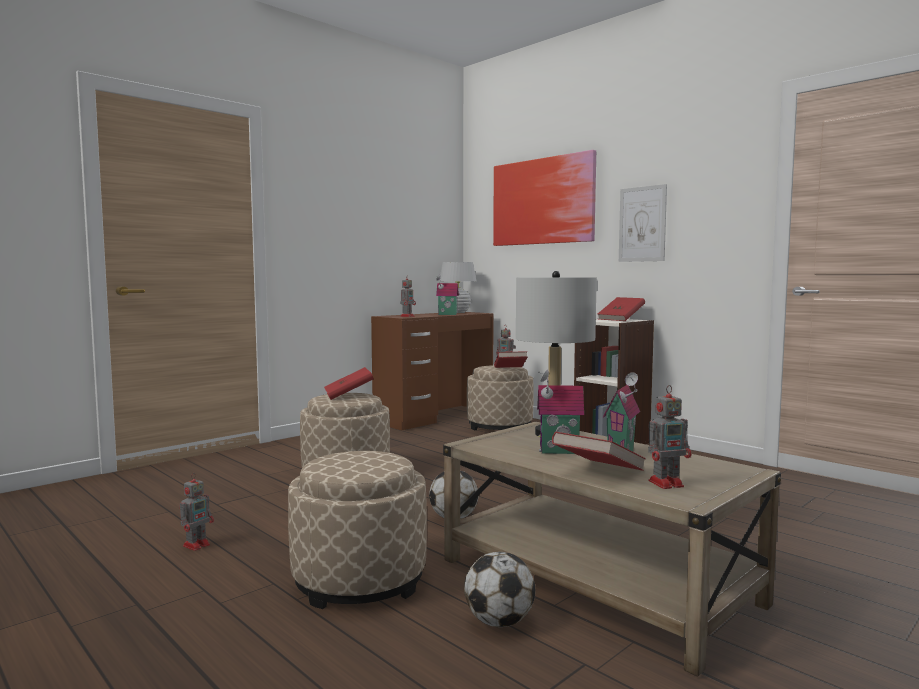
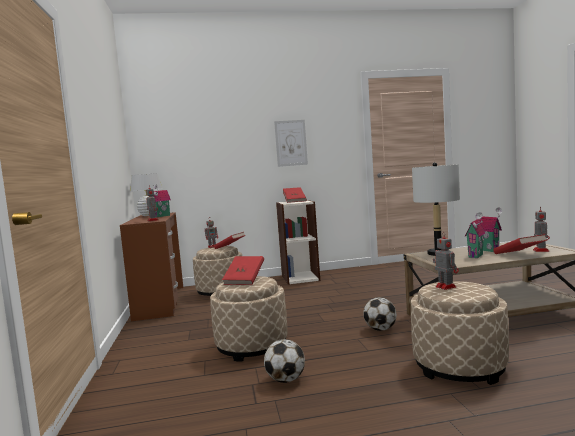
camera: 55 degrees left, 0 degrees up
toy robot [180,473,214,551] -> toy robot moved to [433,232,459,290]
football [464,552,535,627] -> football moved to [264,339,305,383]
picture [493,150,596,246] -> none

